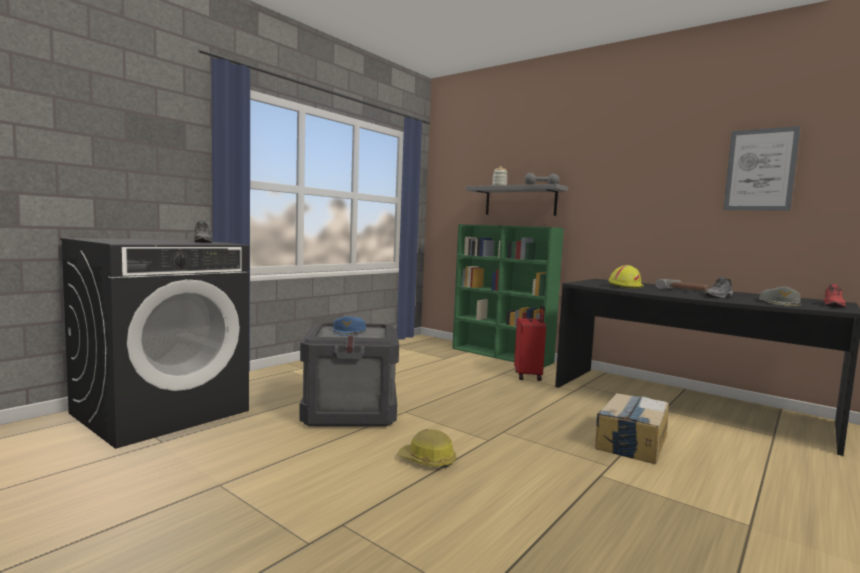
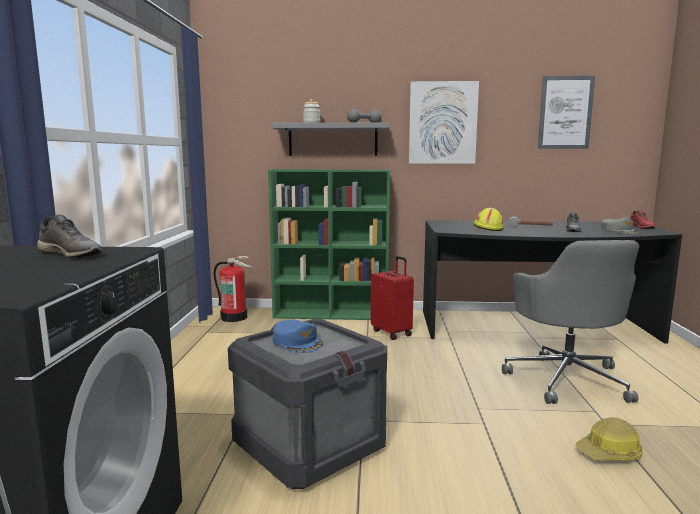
camera: 35 degrees left, 5 degrees up
hard hat [397,429,456,468] -> hard hat moved to [575,417,643,461]
cardboard box [595,393,669,464] -> grey office chair [502,240,639,404]
none -> fire extinguisher [213,256,251,322]
none -> picture [409,81,479,164]

